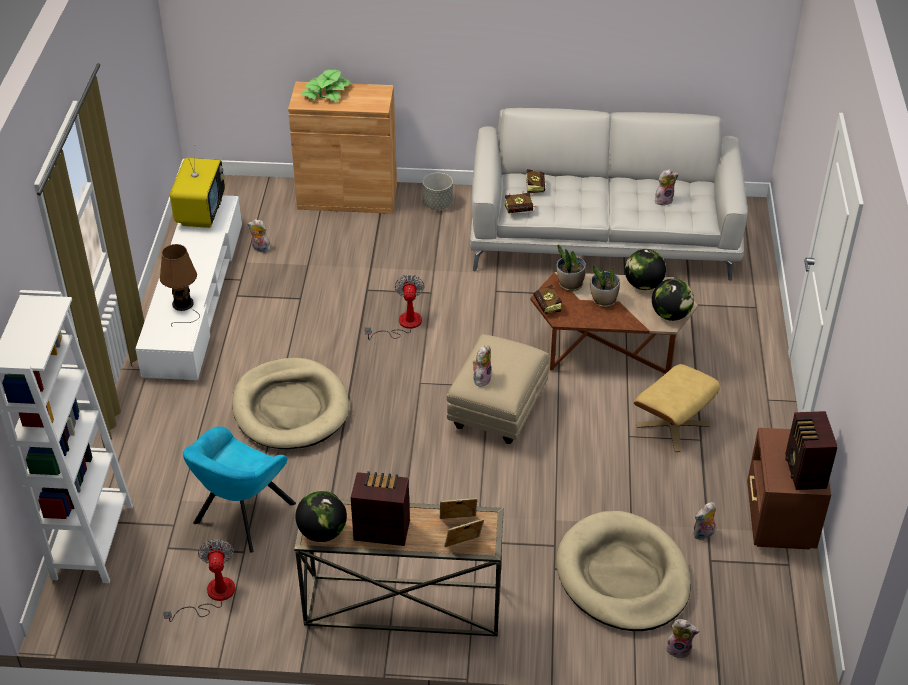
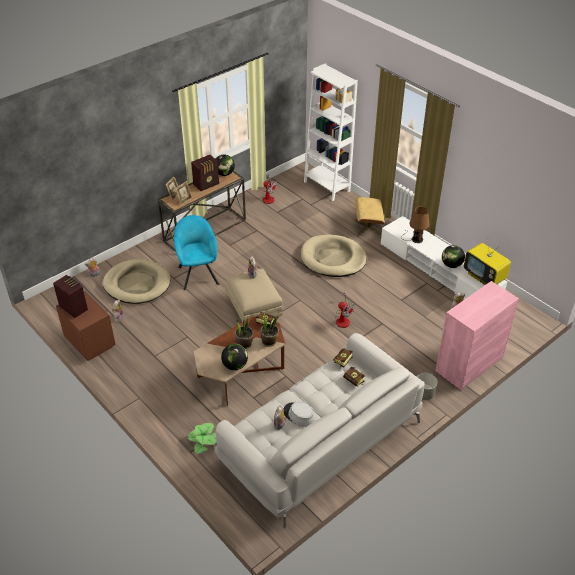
camera: 135 degrees right, 0 degrees up
turquoise armchair [183,426,296,553] -> turquoise armchair moved to [174,215,219,291]
brown cabinet [288,82,397,214] -> pink cabinet [435,281,519,390]
potted plant [300,70,351,102] -> potted plant moved to [188,423,217,454]
beige ottoman [634,364,720,452] -> beige ottoman moved to [354,197,385,236]
globe [652,279,694,321] -> globe moved to [442,245,465,268]
none -> grey hat [284,401,315,427]

